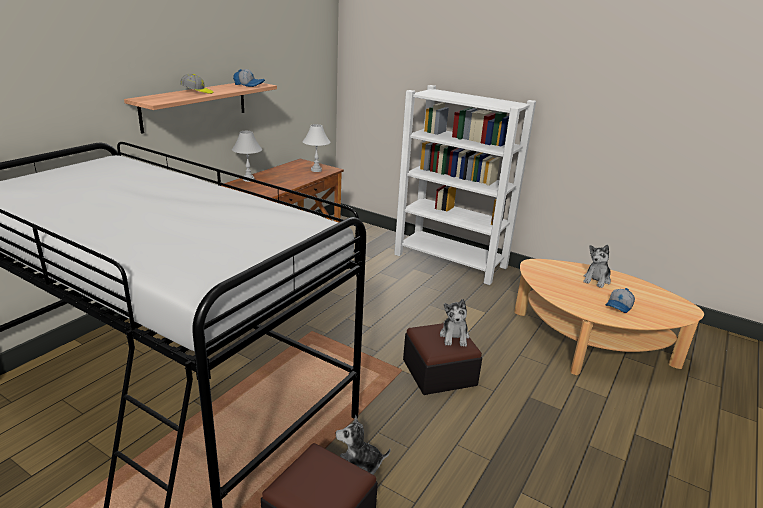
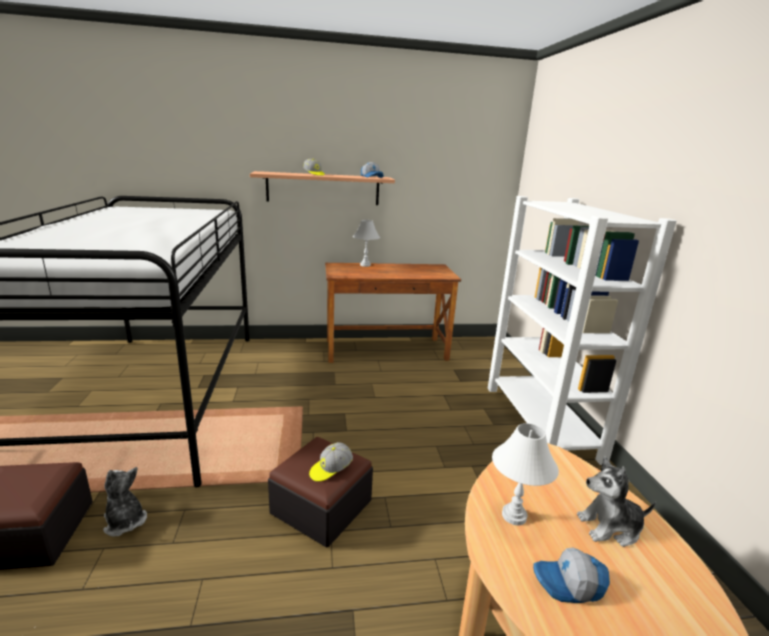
camera: 50 degrees right, 5 degrees down
white table lamp [303,124,330,172] -> white table lamp moved to [492,423,559,526]
plush toy [440,299,469,347] -> cap [309,442,353,482]

